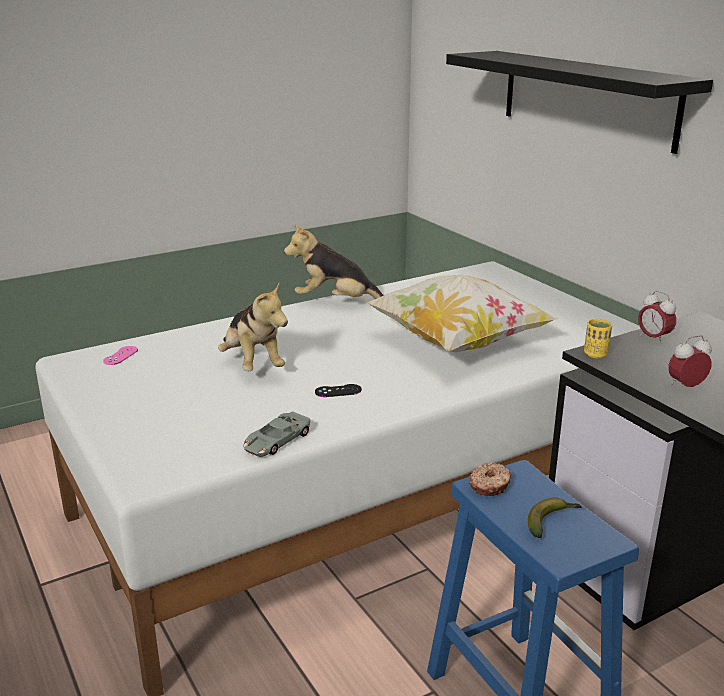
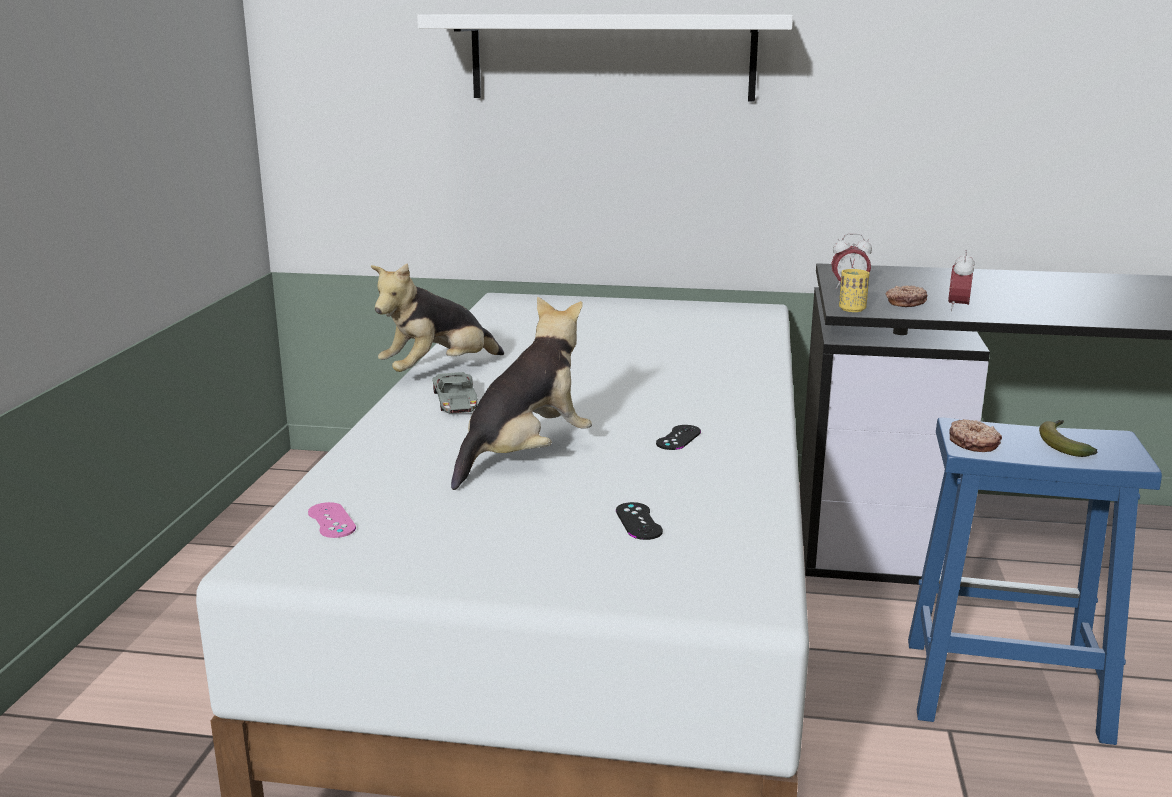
camera: 50 degrees left, 5 degrees down
plush toy [218,283,288,371] -> plush toy turned 60 degrees counterclockwise [451,296,592,490]
grey toy car [243,411,310,457] -> grey toy car moved to [432,372,478,413]
pillow [365,275,558,352] -> none
black shelf [446,51,713,154] -> white shelf [417,14,793,101]
none -> black game controller [616,502,663,540]
none -> donut [885,286,928,307]

